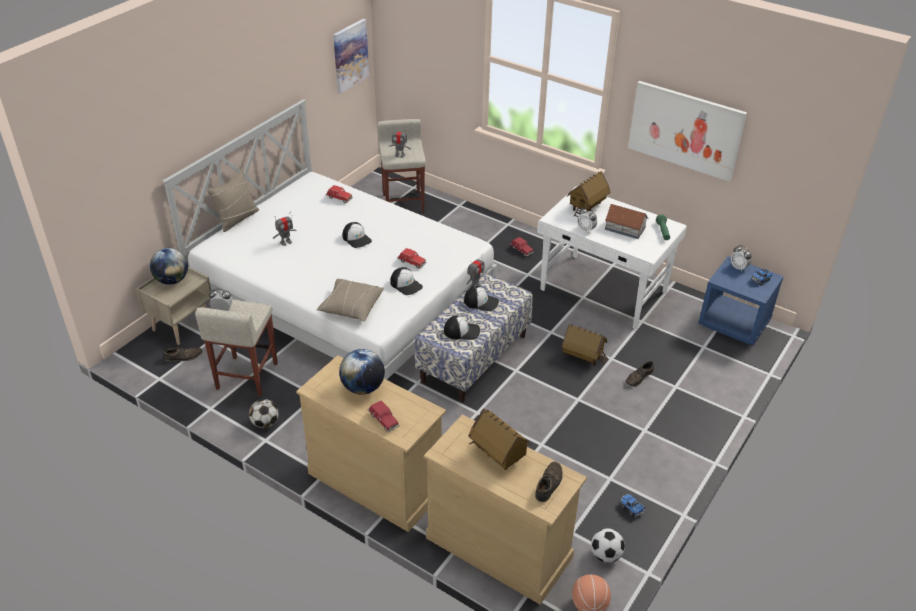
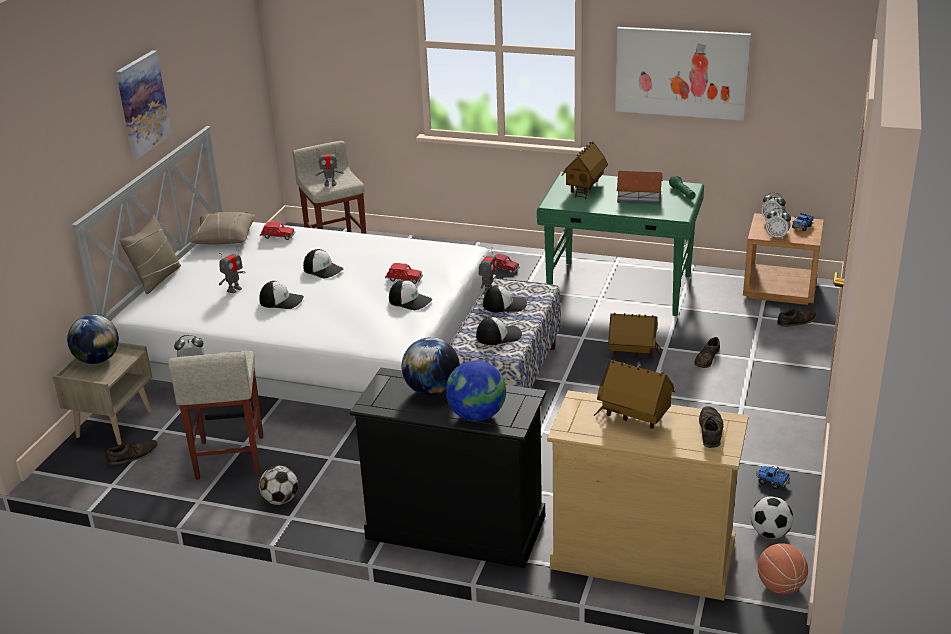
camera: 15 degrees left, 10 degrees down
beige dresser [296,355,447,532] -> black dresser [350,368,546,568]
beige pillow [317,279,384,322] -> beige pillow moved to [189,212,255,244]
picture [333,19,369,94] -> picture moved to [116,50,172,159]
red toy car [368,401,399,432] -> globe [446,360,506,421]
white desk [537,186,687,330] -> green desk [537,172,704,316]
alarm clock [577,207,597,234] -> alarm clock moved to [766,208,791,239]
blue nightstand [698,256,784,345] -> brown nightstand [743,213,824,305]
none -> cap [259,281,304,309]
none -> brown shoe [777,309,817,327]

